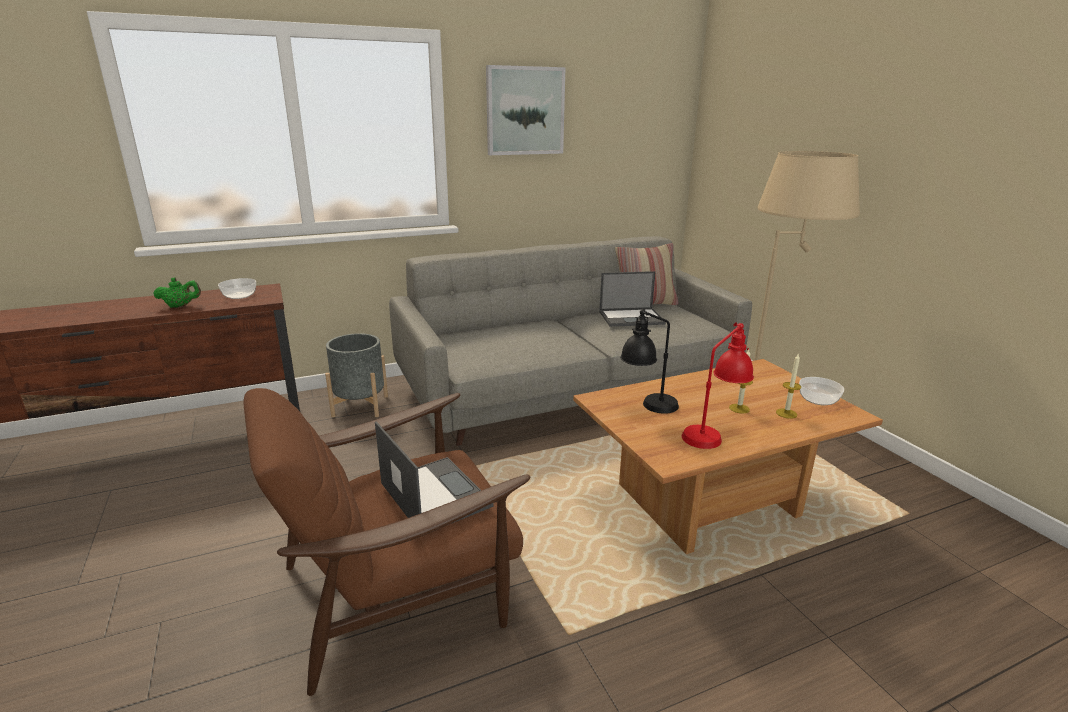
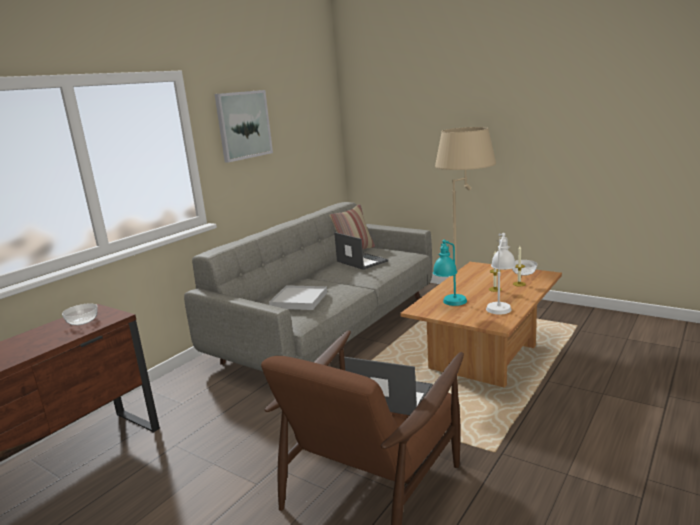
camera: 30 degrees left, 5 degrees down
green teapot [154,277,201,308] -> none
grey planter [325,333,388,417] -> none
laptop [599,271,666,327] -> laptop turned 90 degrees counterclockwise [334,232,388,270]
black table lamp [620,309,679,414] -> turquoise table lamp [433,240,467,306]
red table lamp [682,322,754,449] -> white table lamp [486,233,516,315]
none -> white tray [269,285,327,310]

